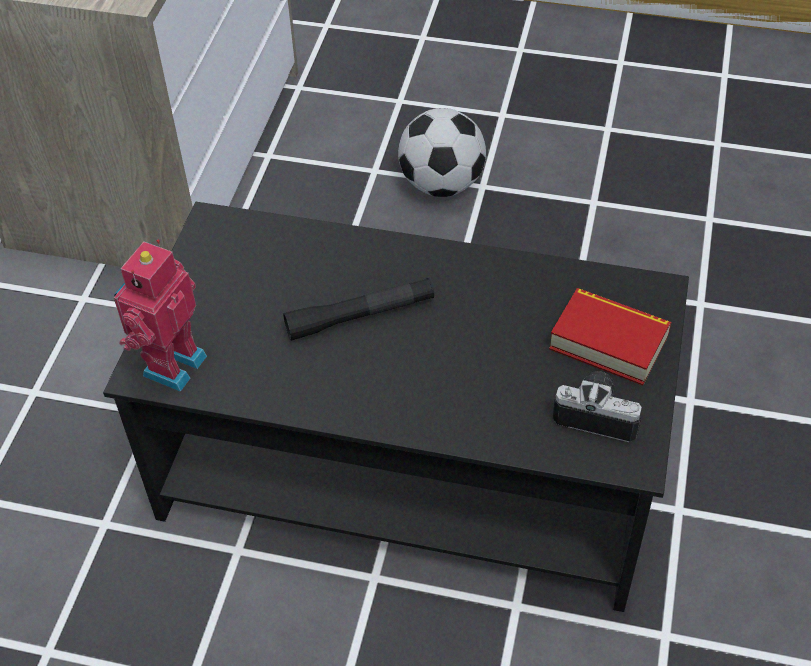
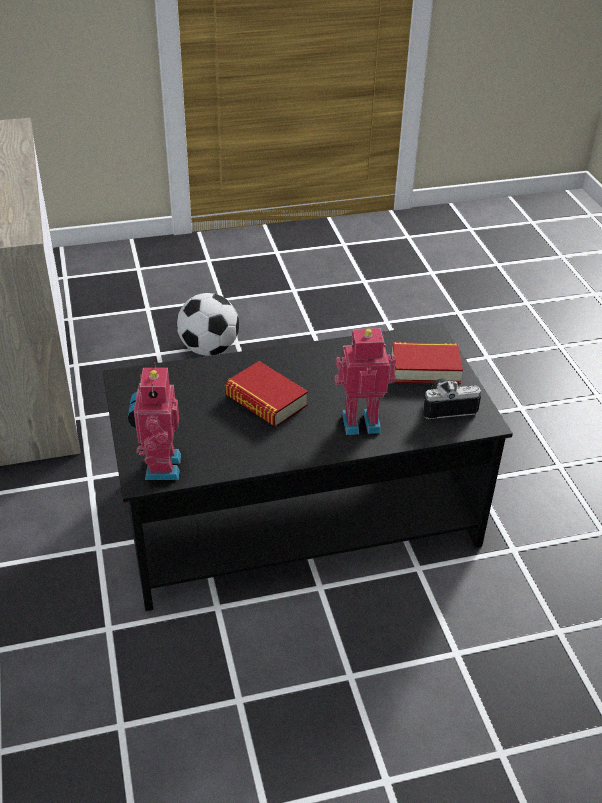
camera: 30 degrees left, 10 degrees down
black flashlight [283,278,434,341] -> book [225,361,308,427]
none -> toy robot [334,328,396,435]

